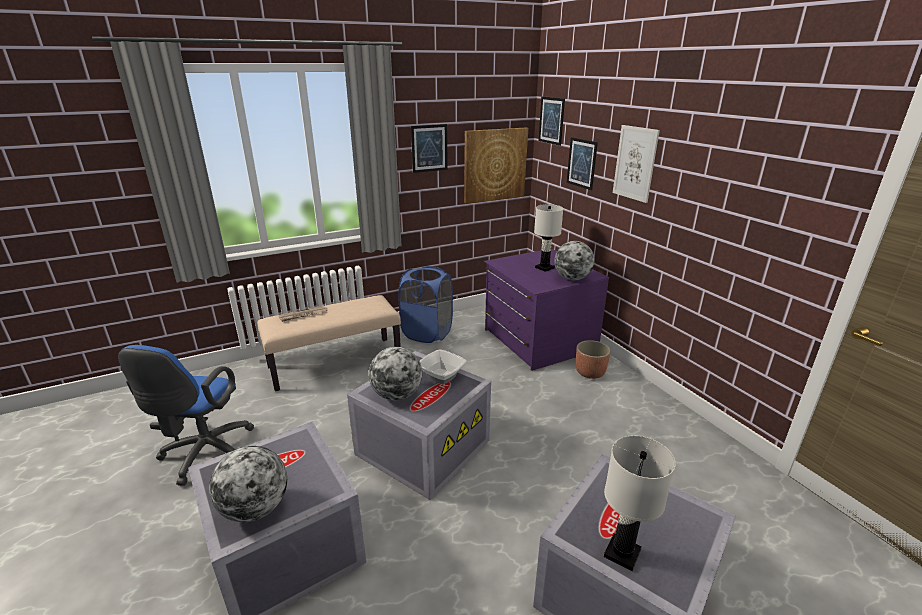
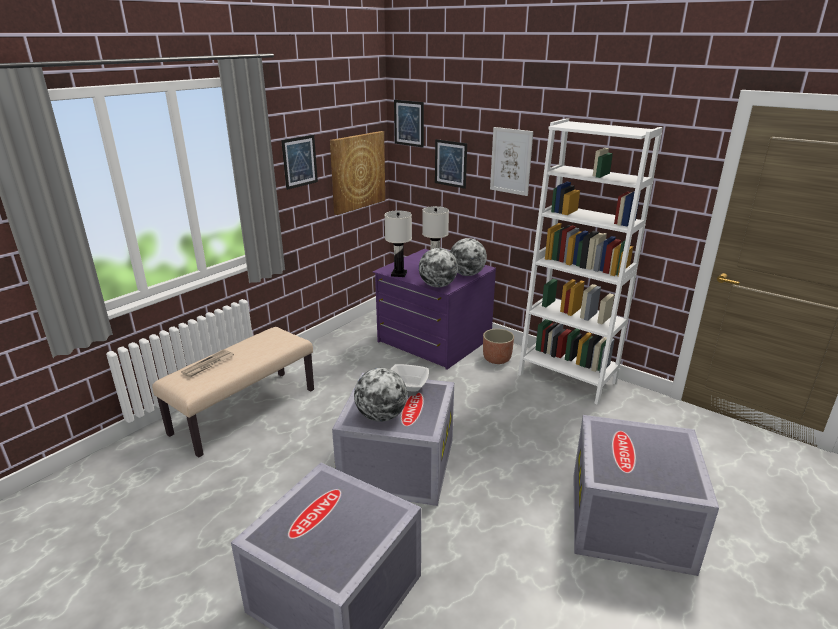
camera: 25 degrees left, 0 degrees up
blue office chair [118,345,254,486] -> none
globe [209,446,287,522] -> globe moved to [419,248,458,288]
blue laundry basket [398,266,453,343] -> none
white table lamp [604,436,676,571] -> white table lamp moved to [384,210,412,277]
none -> white bookcase [518,118,663,404]

